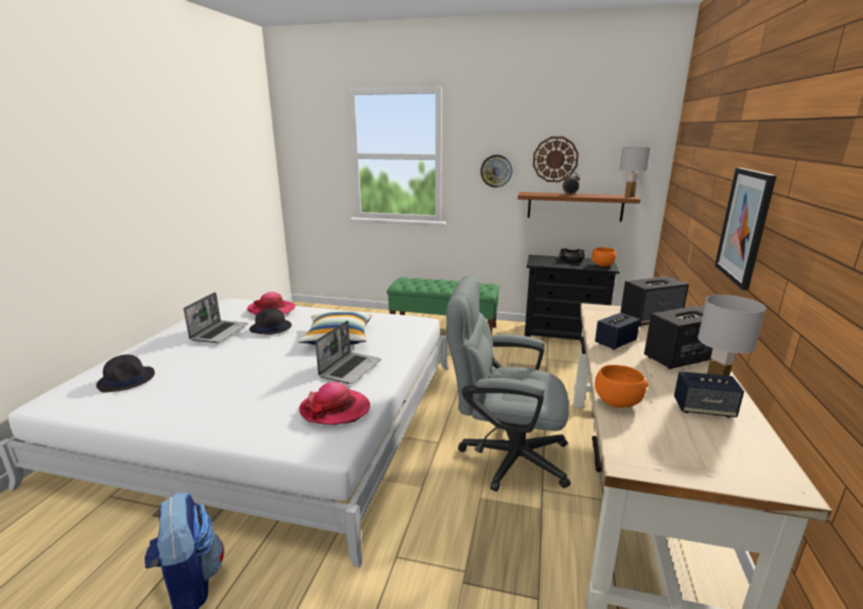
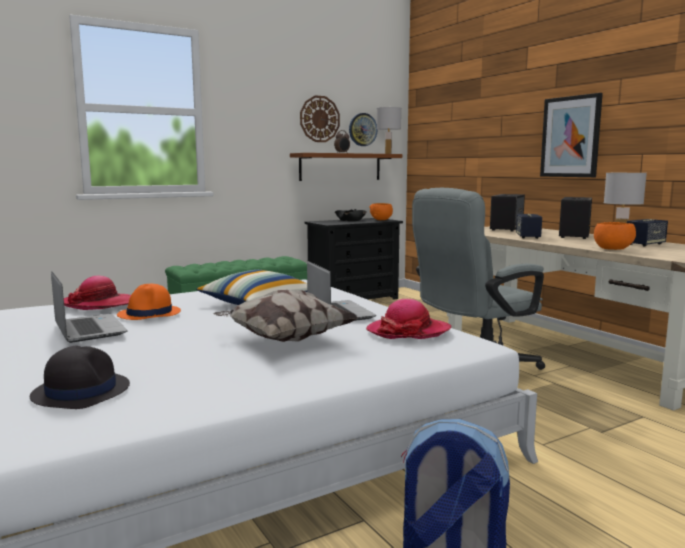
camera: 45 degrees left, 10 degrees down
black hat [250,308,292,335] -> orange hat [117,284,181,320]
wall clock [480,155,512,188] -> wall clock moved to [349,113,377,146]
none -> pillow [213,290,359,342]

